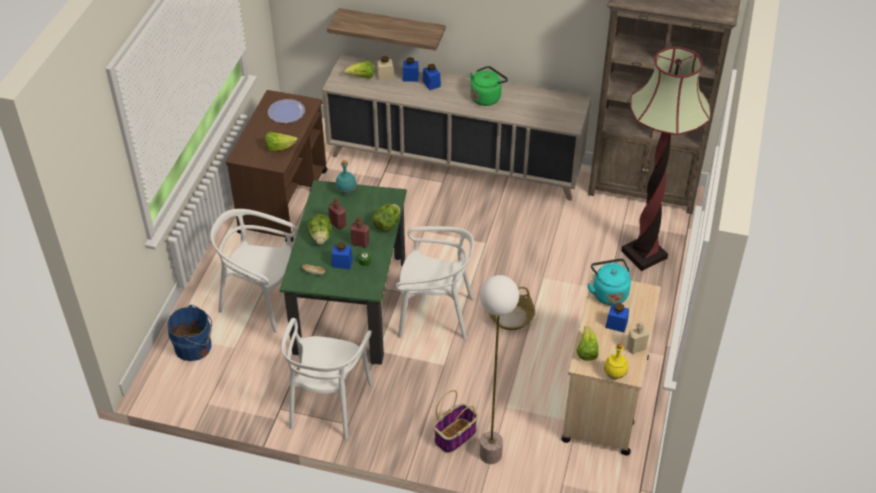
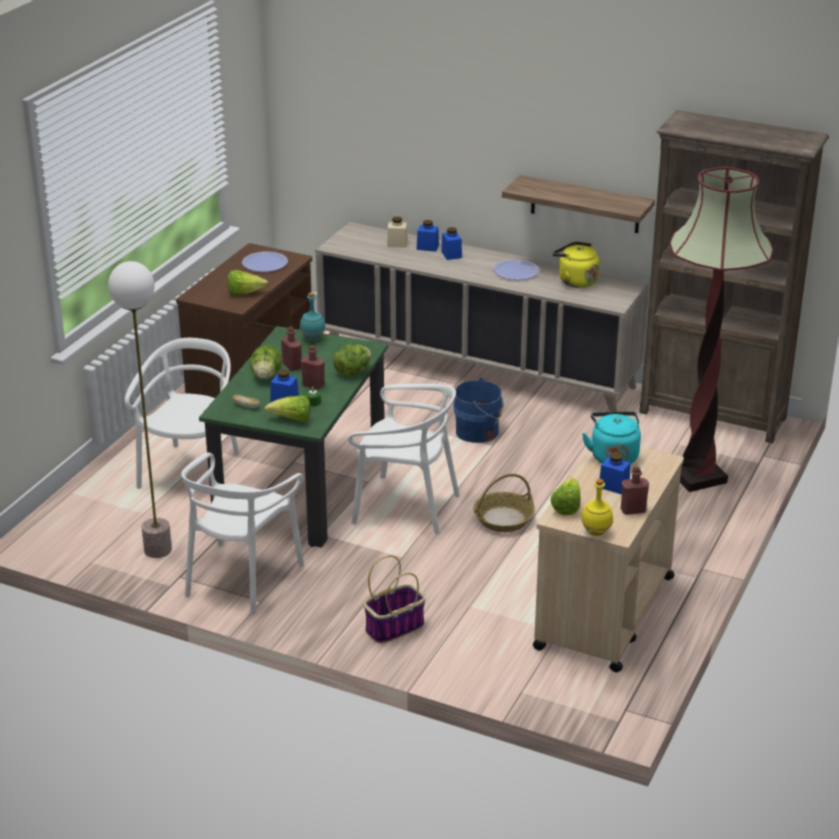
camera: 10 degrees right, 15 degrees down
blue bucket [168,305,212,361] -> blue bucket moved to [454,378,504,443]
white chair [211,209,298,333] -> white chair turned 75 degrees clockwise [125,338,239,489]
shelf [327,8,446,51] -> shelf moved to [502,175,655,233]
lettuce [344,61,374,78] -> lettuce moved to [264,395,310,422]
green kettle [470,66,508,106] -> plate [493,259,540,280]
floor lamp [480,275,519,464] -> floor lamp moved to [108,261,172,558]
beige bottle [627,322,650,354] -> red bottle [621,466,649,515]
none -> yellow kettle [552,241,600,288]

